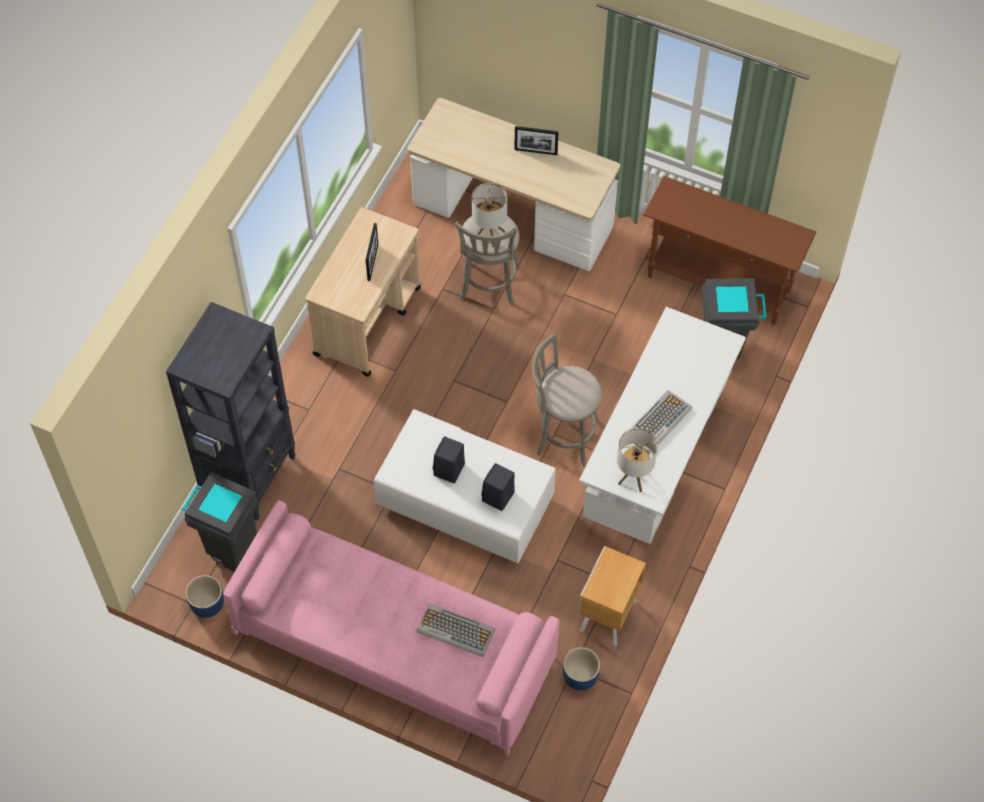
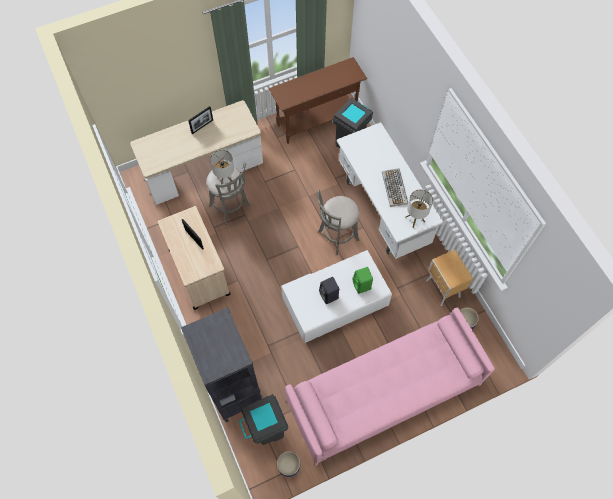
camera: 50 degrees left, 5 degrees up
keyboard [416,604,495,657] -> none
black speaker [481,463,515,511] -> green speaker [353,267,373,294]

